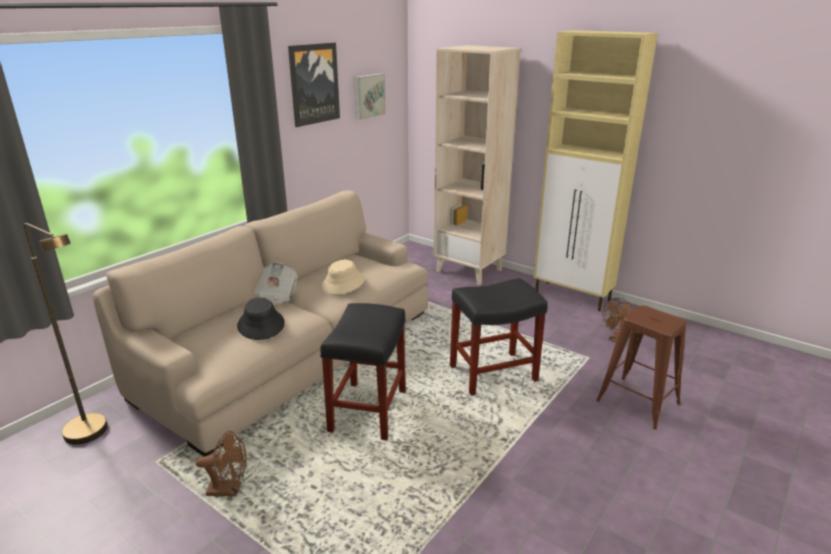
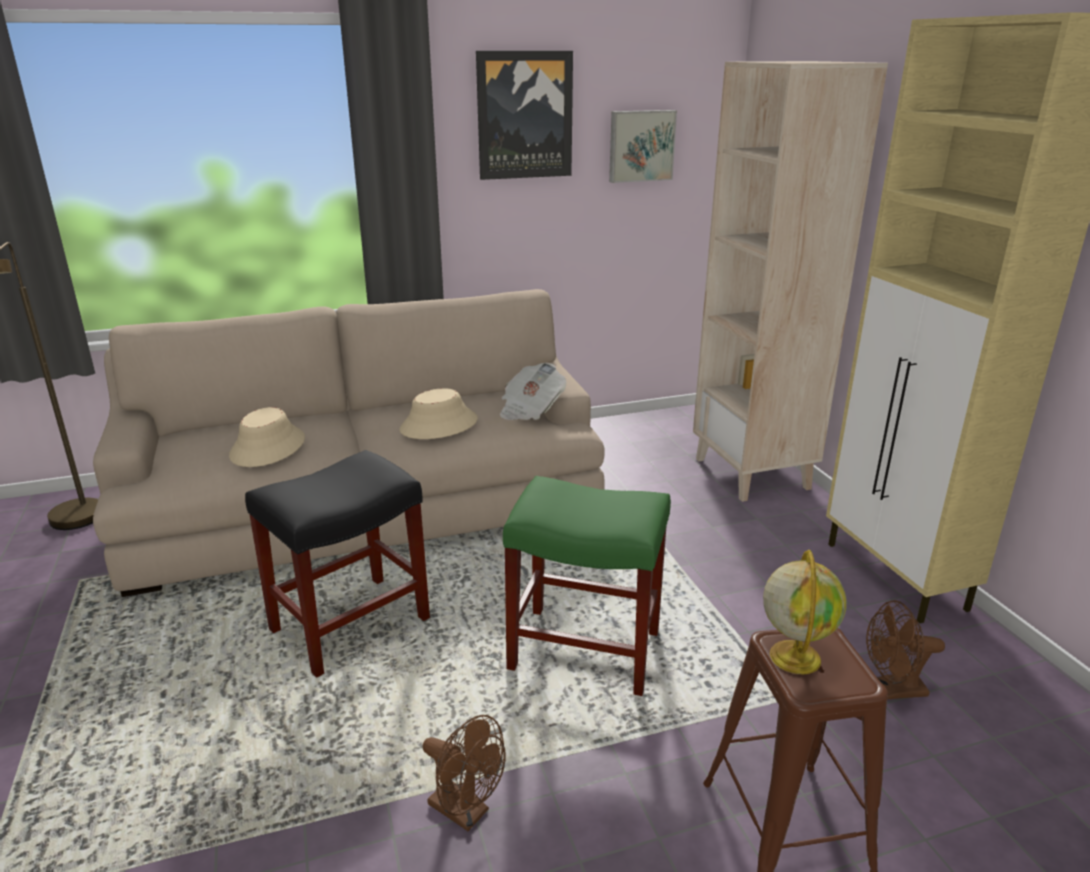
camera: 35 degrees right, 0 degrees up
brown fan [196,431,247,497] -> brown fan moved to [422,715,506,831]
black hat [237,297,285,340] -> beige hat [229,407,305,467]
newspaper [254,262,298,305] -> newspaper moved to [500,363,566,420]
black stool [450,278,548,396] -> green stool [503,476,671,696]
none -> globe [763,550,847,674]

